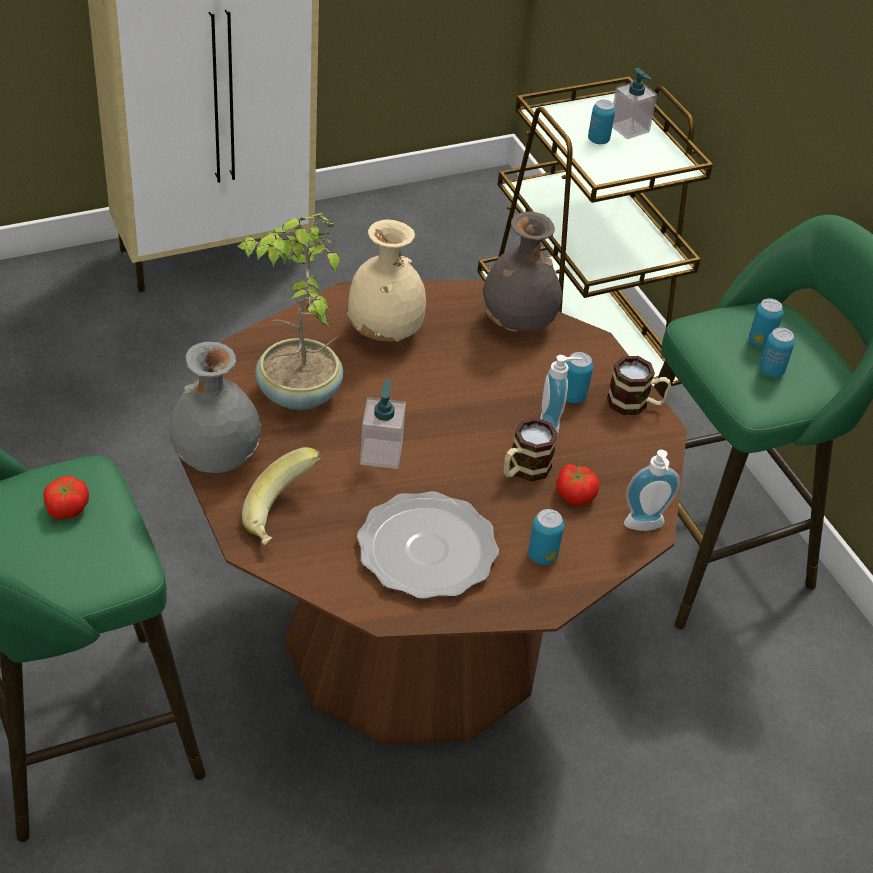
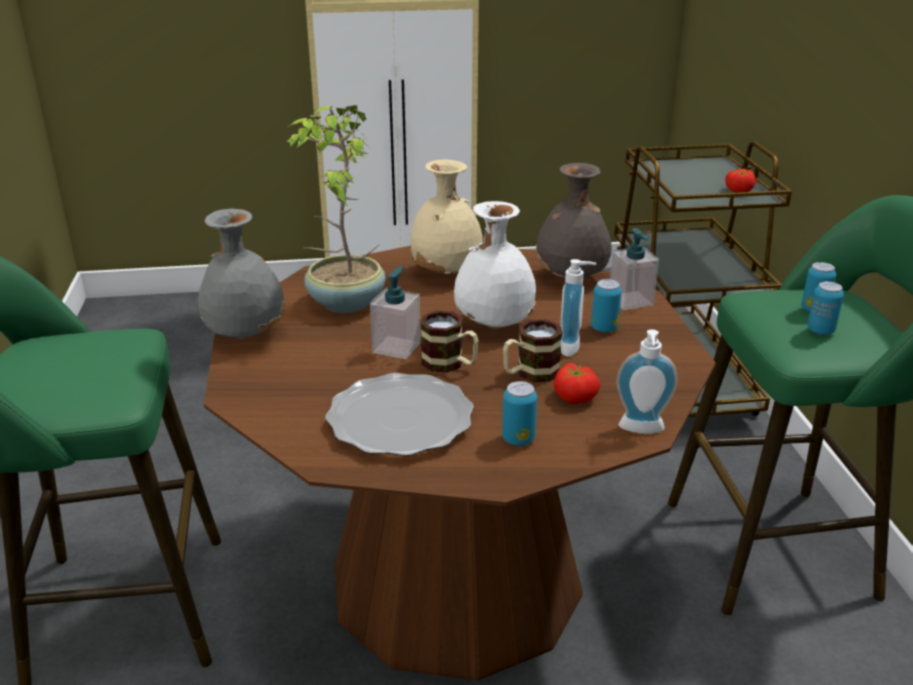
camera: 20 degrees right, 15 degrees down
tomato [43,476,89,520] -> tomato moved to [725,169,756,193]
banana [242,447,321,545] -> none
can [588,100,615,144] -> none
mug [607,356,671,415] -> mug moved to [420,310,478,373]
soap dispenser [612,68,657,139] -> soap dispenser moved to [610,228,659,310]
none -> white vase [454,201,536,329]

